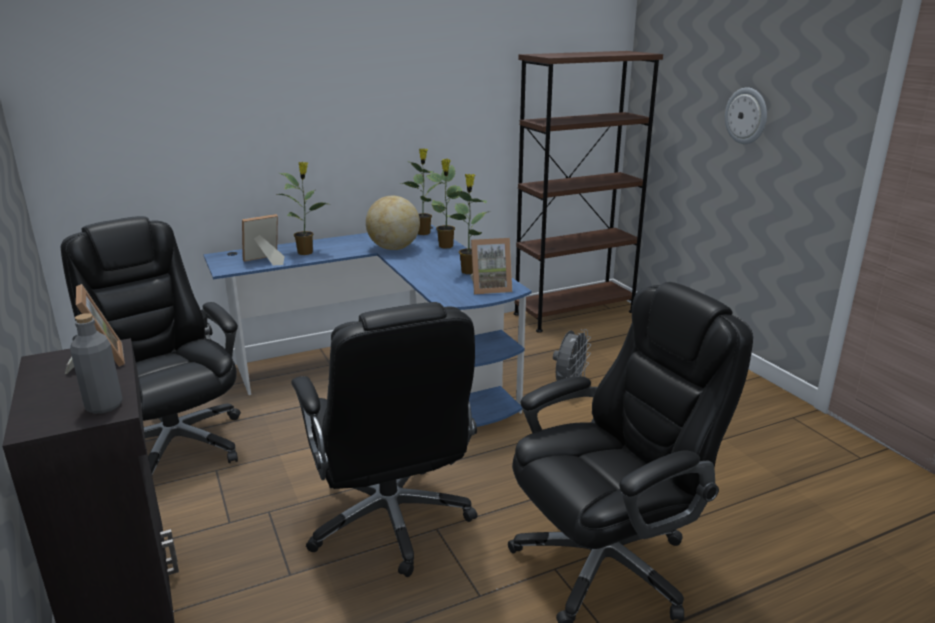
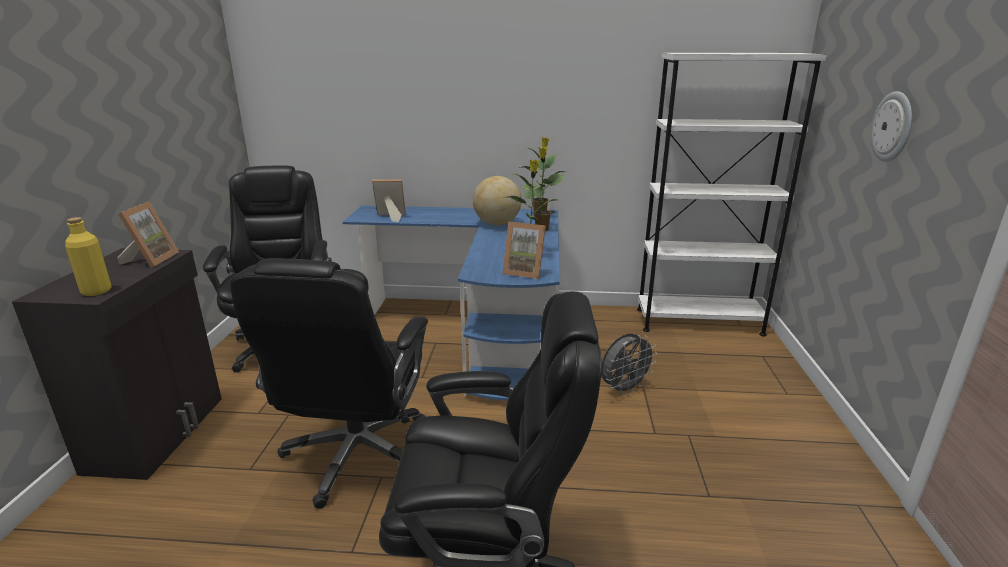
camera: 30 degrees right, 0 degrees up
grey bottle [70,313,123,414] -> yellow bottle [65,217,111,296]
potted plant [278,162,328,255] -> none
brown bookcase [513,51,663,333] -> white bookcase [637,53,826,336]

